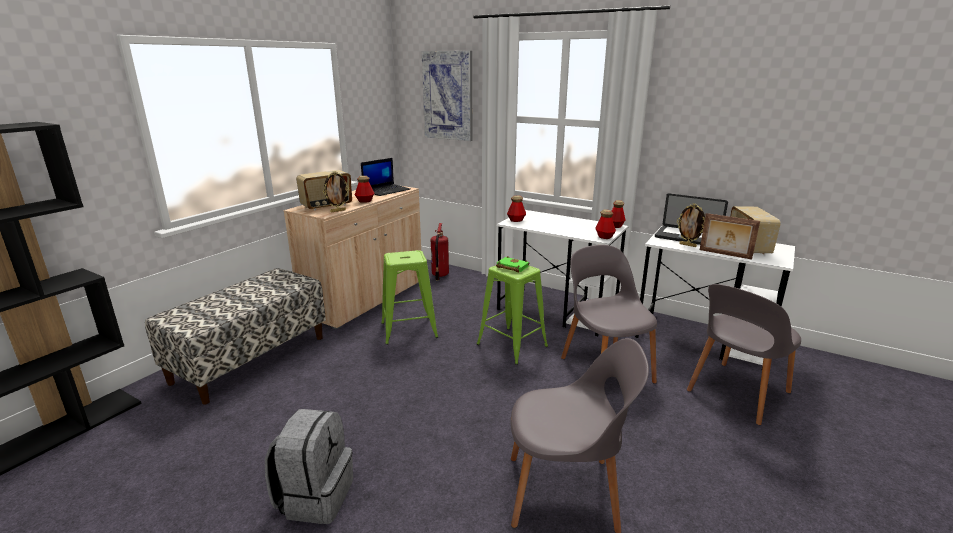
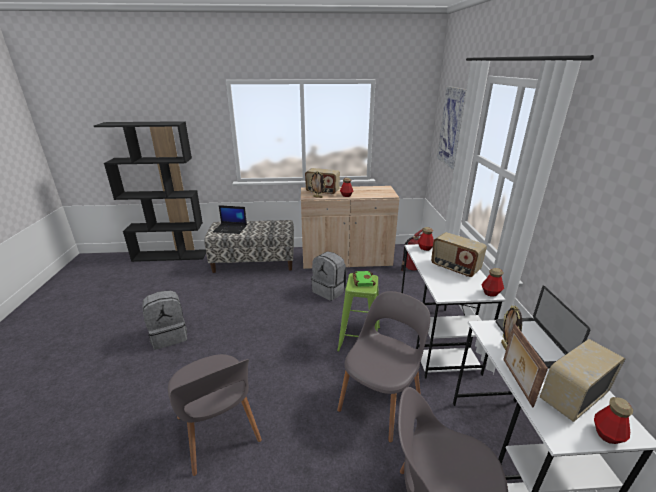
camera: 55 degrees right, 5 degrees up
laptop [361,158,410,196] -> laptop moved to [213,205,247,234]
green stool [381,250,438,345] -> grey backpack [311,251,347,301]
bottle [595,209,616,239] -> bottle moved to [594,397,633,444]
none -> radio [431,232,487,277]

